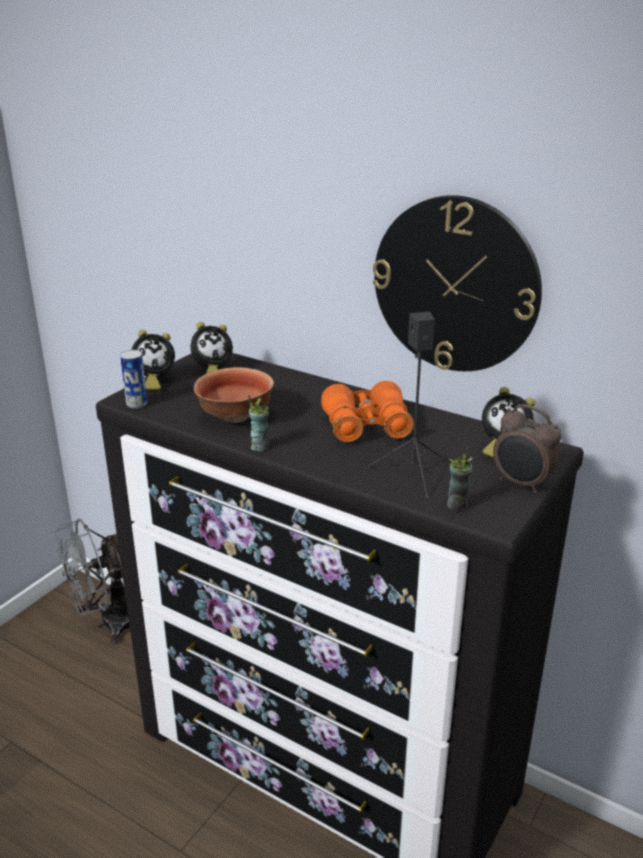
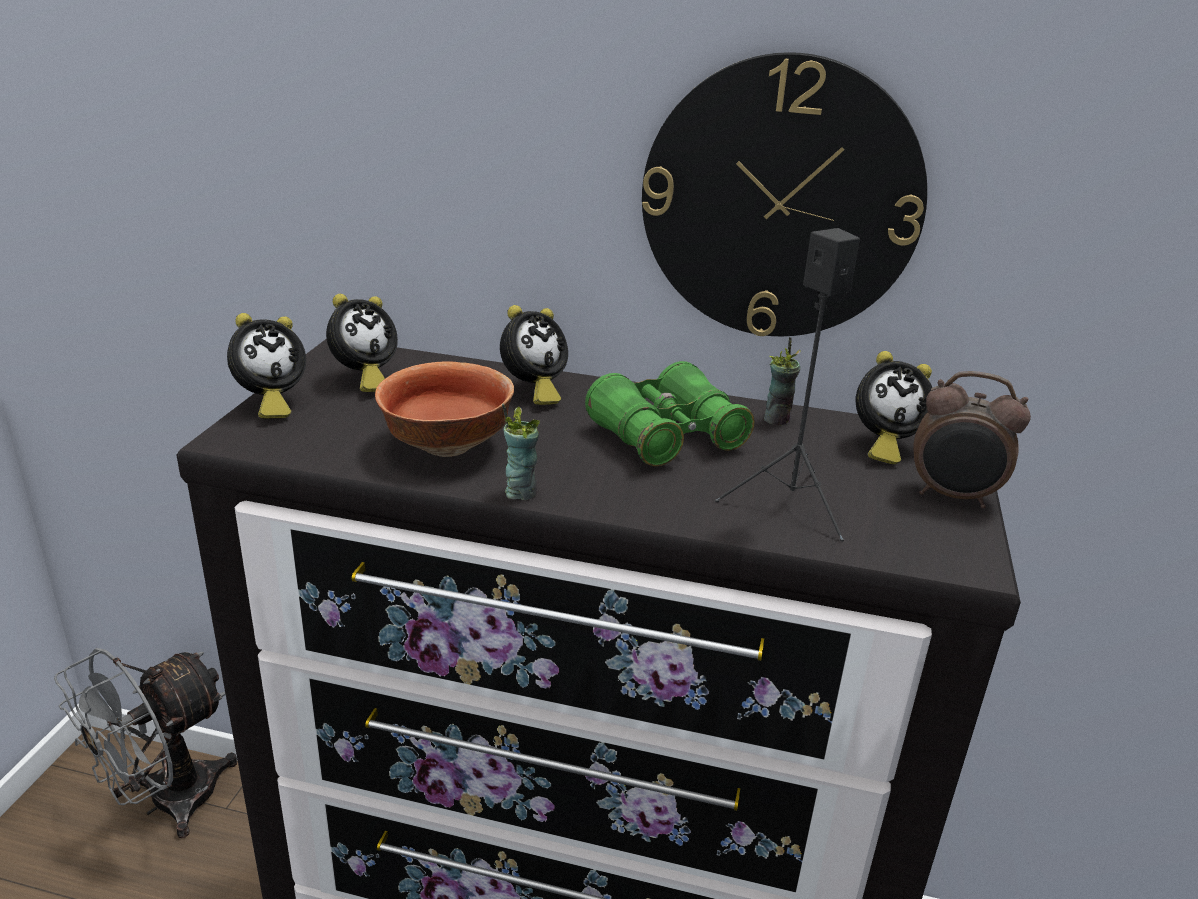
camera: 20 degrees left, 0 degrees up
can [120,350,147,409] -> none
orange binoculars [321,381,414,442] -> green binoculars [585,361,754,466]
cup [447,446,473,511] -> cup moved to [764,337,801,425]
none -> alarm clock [500,305,568,405]

